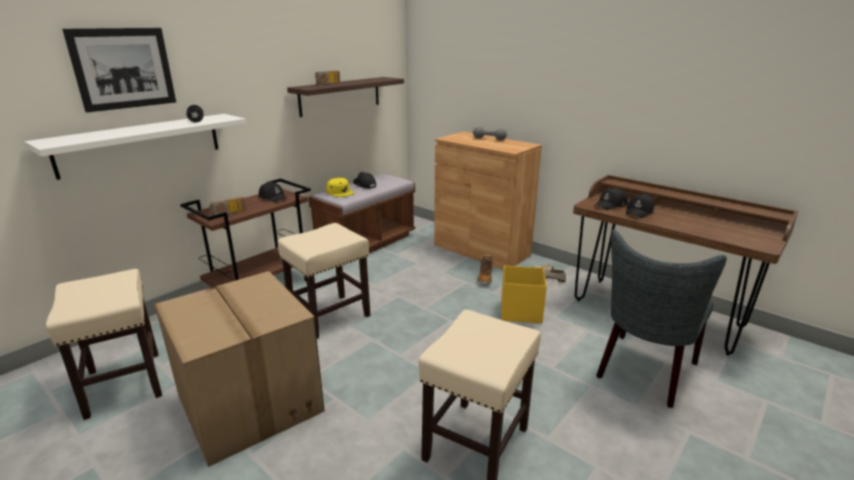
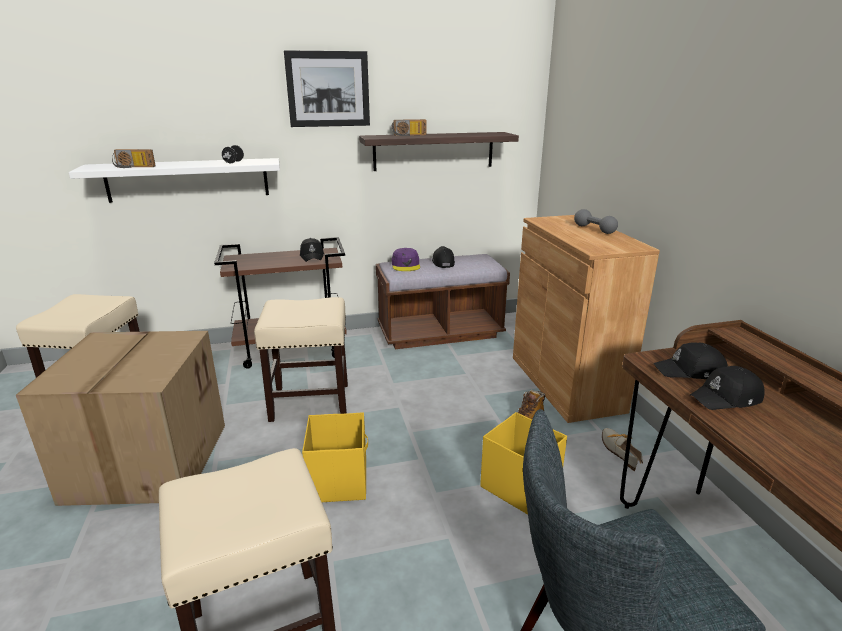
camera: 35 degrees right, 0 degrees up
picture [63,28,176,112] -> picture moved to [284,50,370,127]
radio [209,196,246,217] -> radio moved to [112,149,156,168]
yellow cap [326,178,354,197] -> purple cap [392,248,420,271]
none -> yellow storage box [302,412,368,502]

